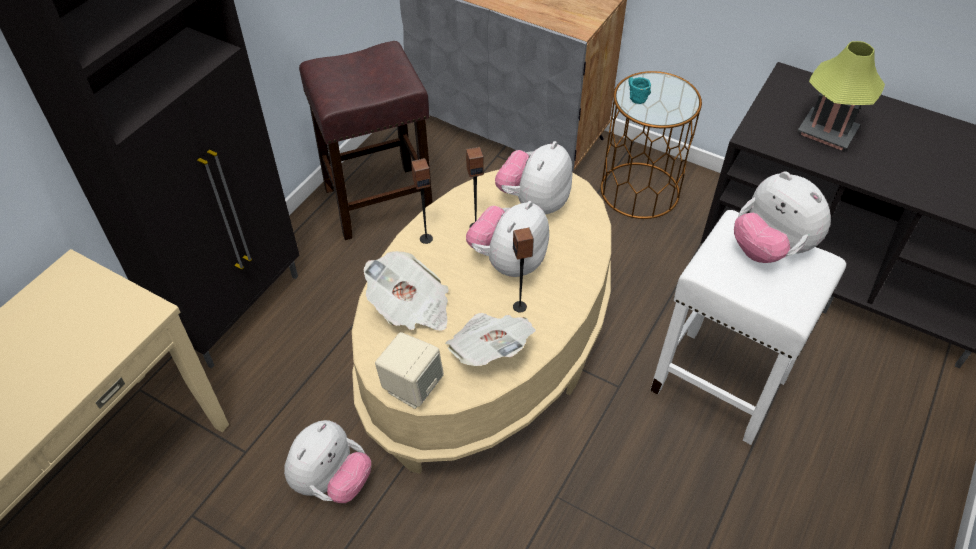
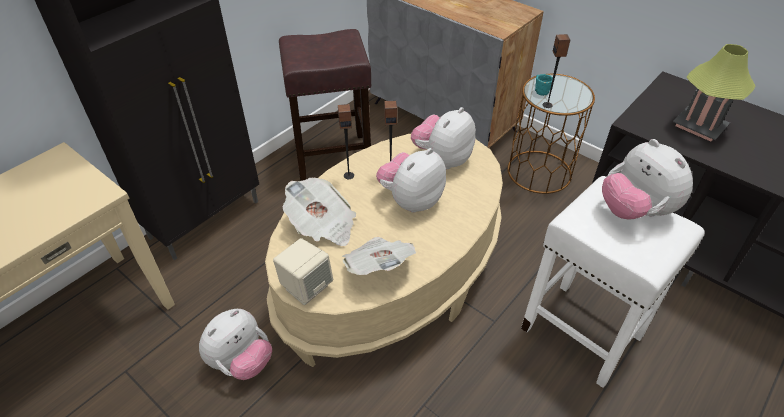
camera: 10 degrees right, 5 degrees down
speaker [513,228,534,312] -> speaker moved to [543,34,570,108]

